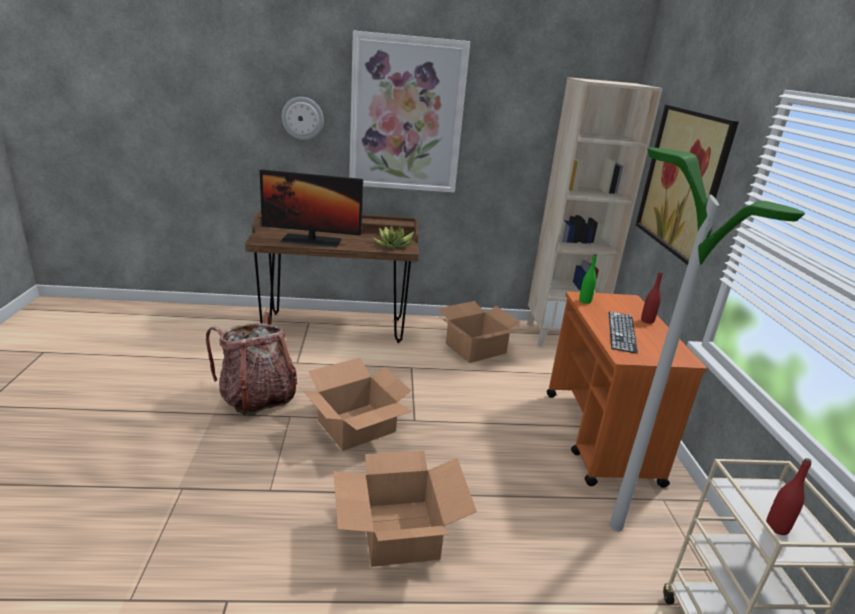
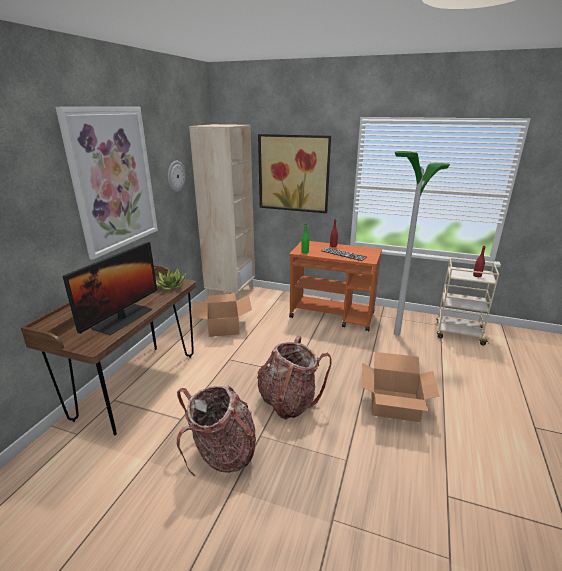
camera: 65 degrees left, 0 degrees up
wall clock [282,97,324,140] -> wall clock moved to [168,161,186,192]
cardboard box [303,358,412,451] -> backpack [257,336,332,420]

